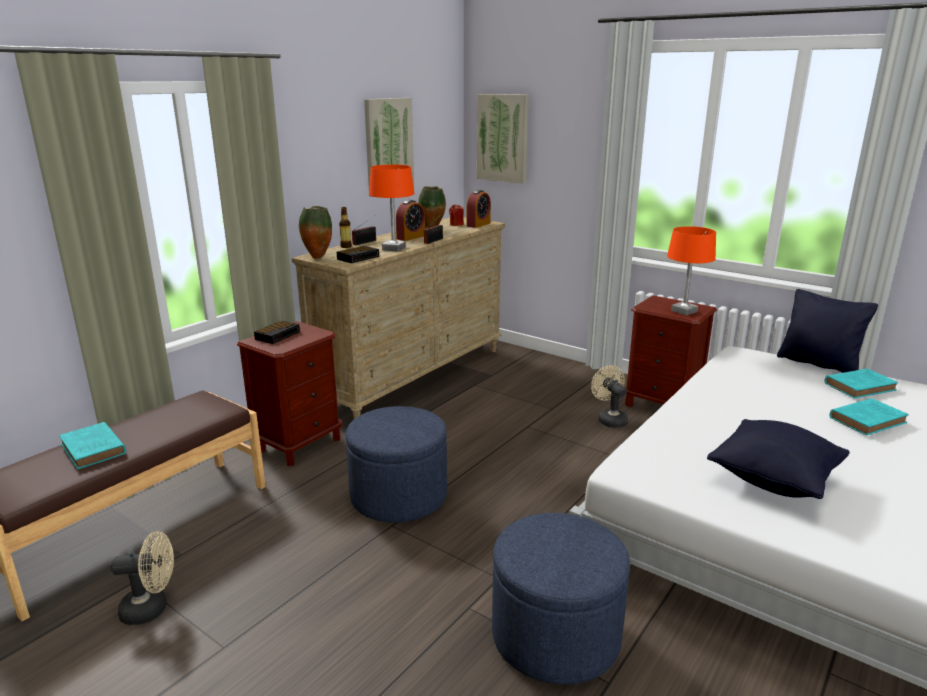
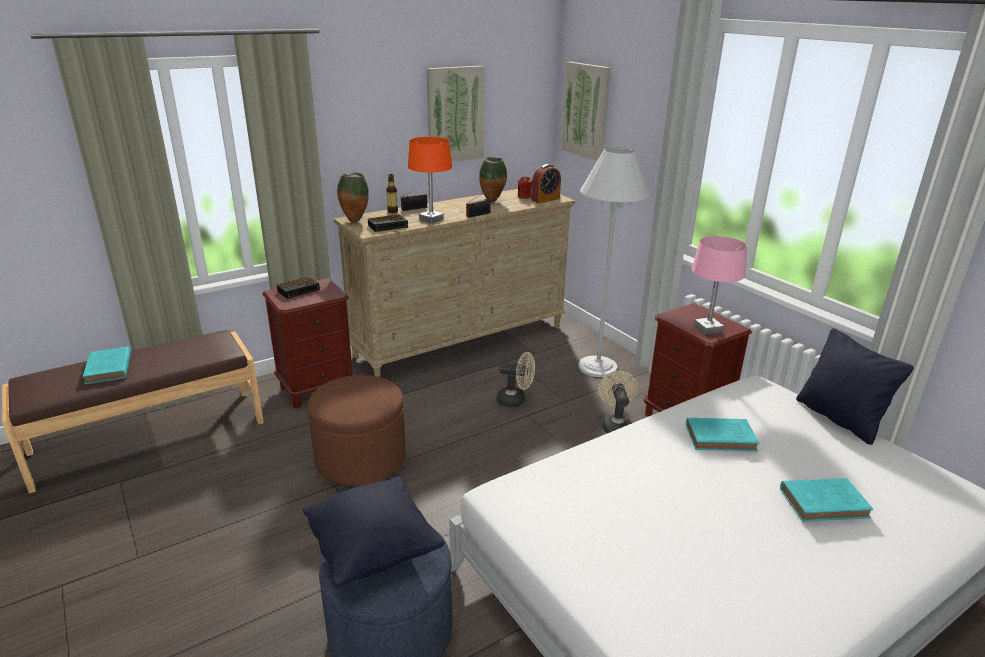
camera: 20 degrees right, 5 degrees up
beige fan [111,531,174,625] -> beige fan moved to [497,352,535,407]
blue ottoman [346,406,447,523] -> brown ottoman [307,375,406,486]
alarm clock [396,200,425,241] -> none
orange table lamp [667,226,716,316] -> pink table lamp [692,236,748,335]
black pillow [707,419,850,499] -> black pillow moved to [303,476,445,588]
turquoise book [824,369,898,398] -> turquoise book moved to [686,418,759,451]
none -> white floor lamp [578,147,651,377]

